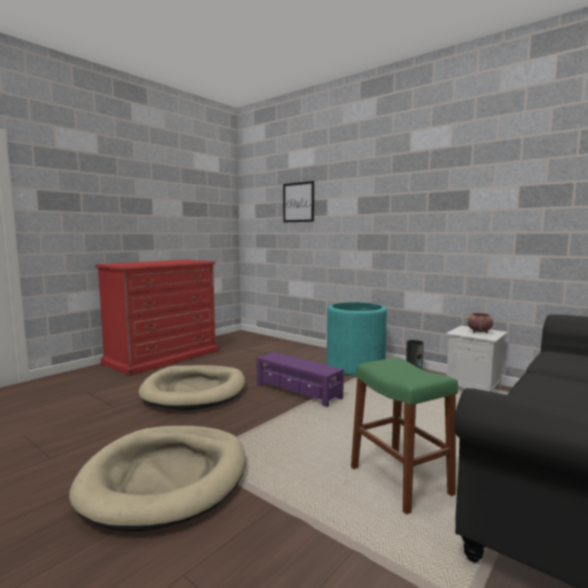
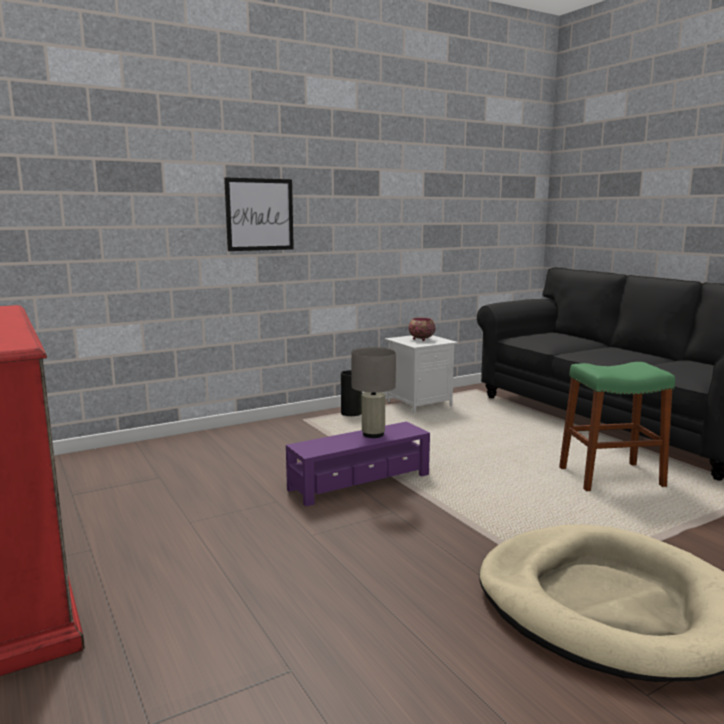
camera: 70 degrees left, 5 degrees up
beige dog bed [139,365,245,411] -> none
picture [283,181,314,222] -> picture moved to [224,177,294,251]
turquoise planter [327,302,387,376] -> none
none -> grey table lamp [351,347,396,438]

